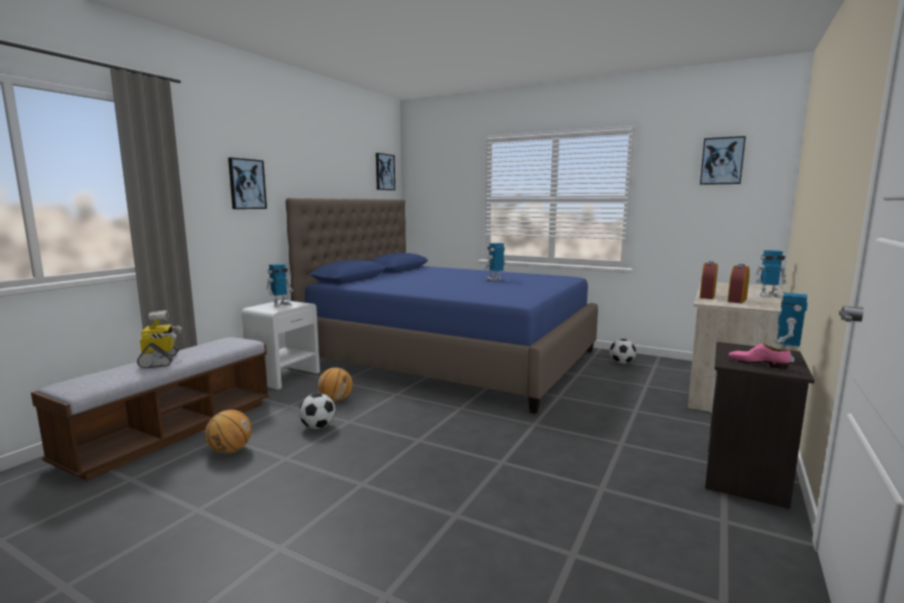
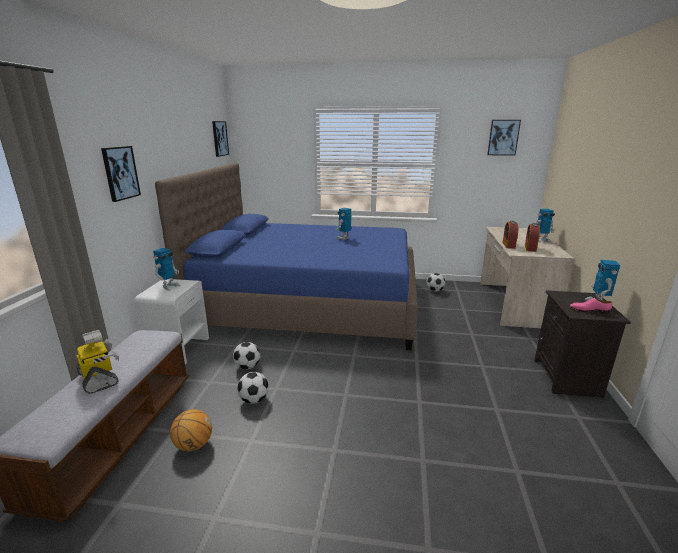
camera: 20 degrees left, 10 degrees up
basketball [318,367,353,402] -> football [233,342,261,370]

